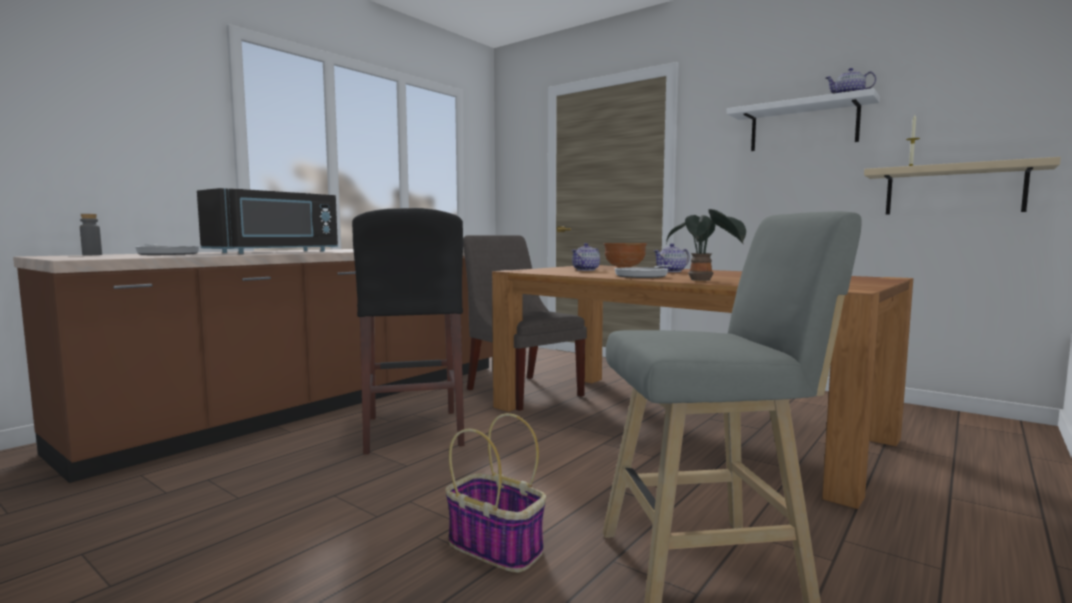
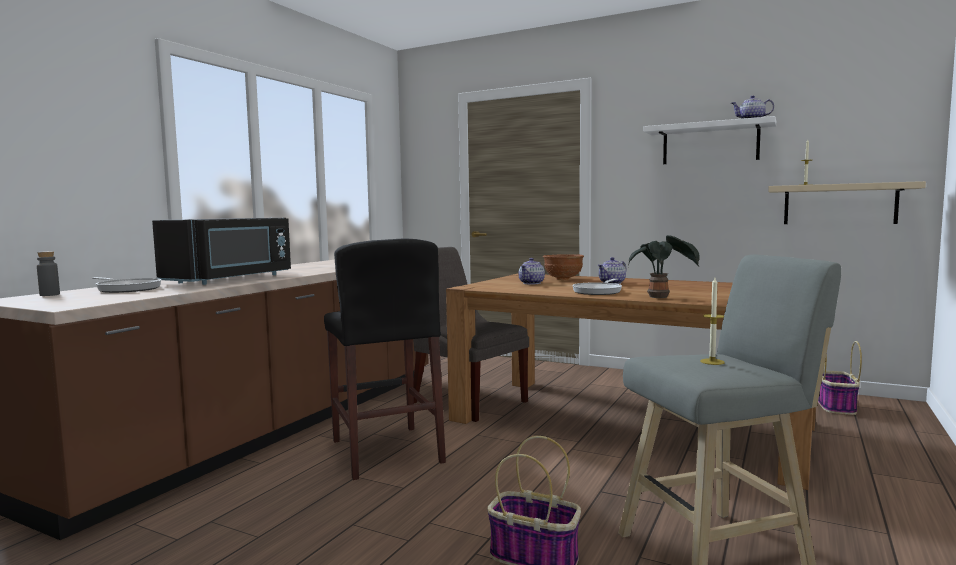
camera: 10 degrees left, 0 degrees up
none -> candle [700,278,725,365]
none -> basket [818,341,862,415]

